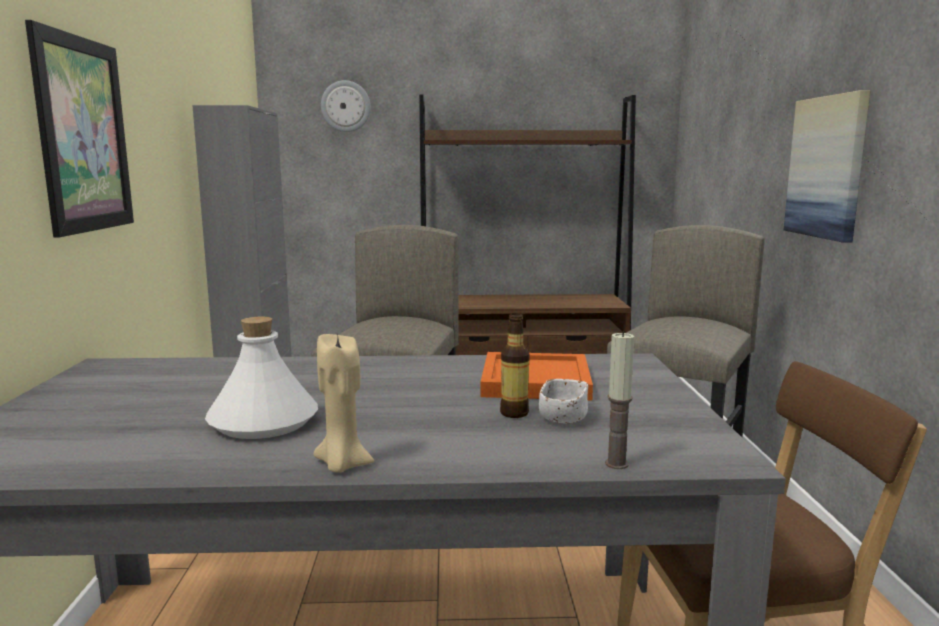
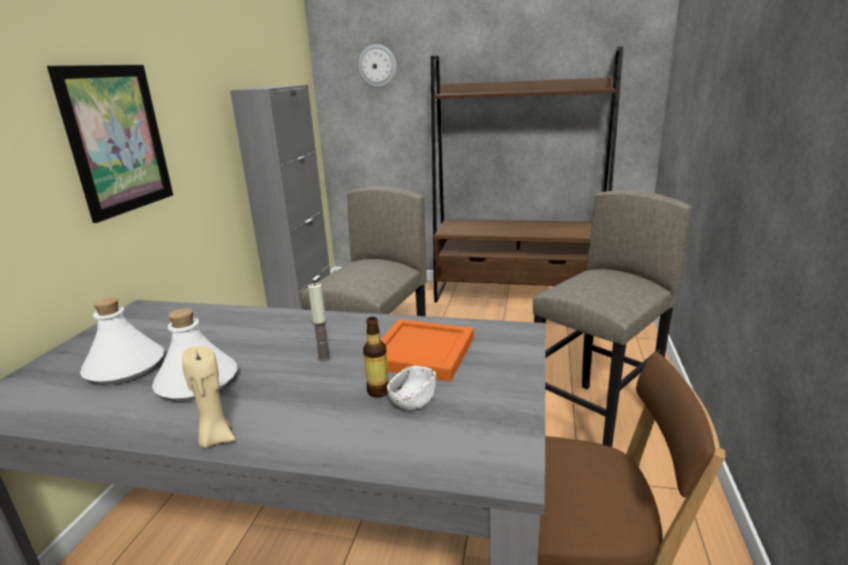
camera: 15 degrees right, 10 degrees up
candle [605,331,634,469] -> candle moved to [308,283,331,362]
picture [783,90,871,242] -> none
none -> white bottle [80,298,164,384]

